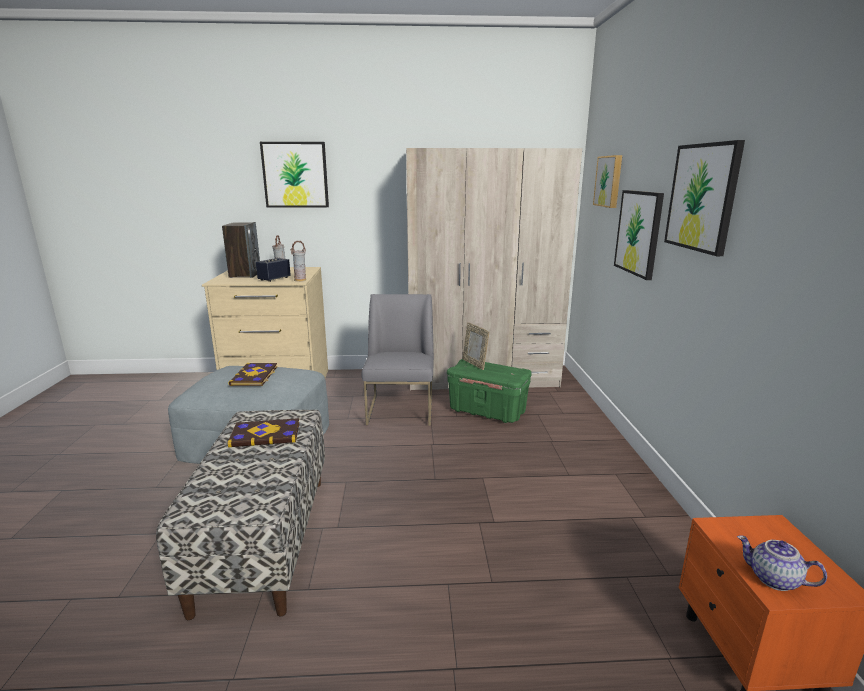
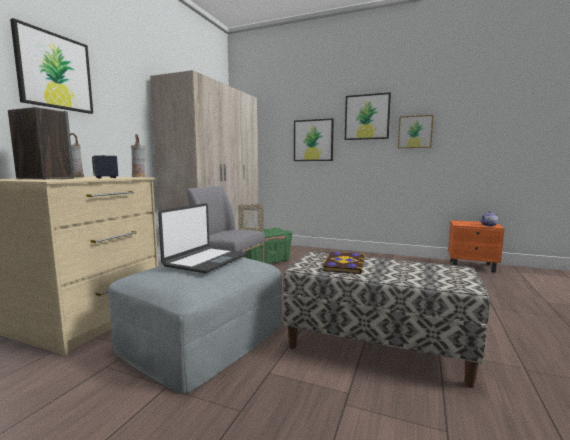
camera: 65 degrees left, 10 degrees down
book [228,363,277,386] -> laptop [158,203,247,273]
picture [593,155,622,208] -> picture moved to [398,115,433,148]

